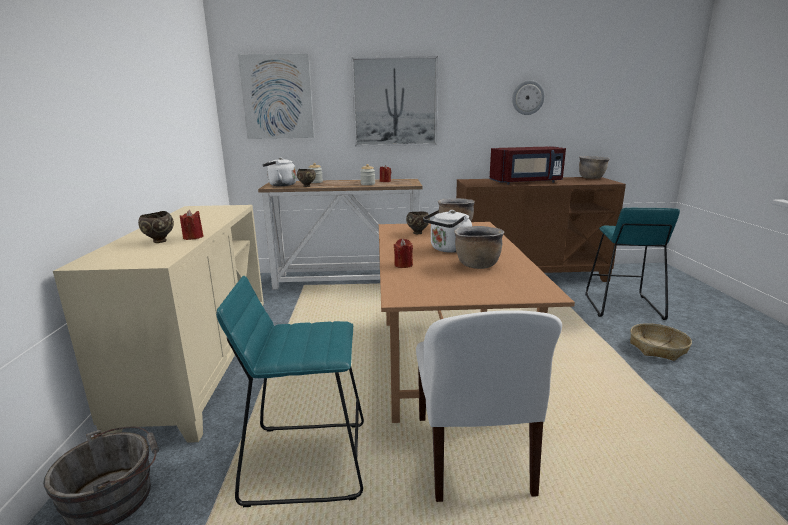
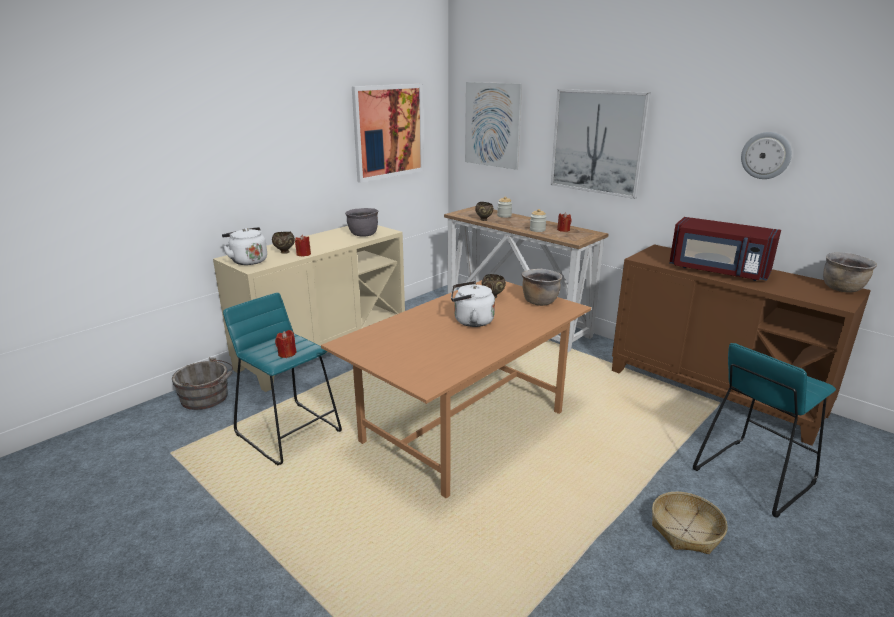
camera: 45 degrees right, 5 degrees up
white kettle [262,157,296,186] -> white kettle moved to [222,227,267,265]
red candle [394,238,413,268] -> red candle moved to [275,330,297,358]
white chair [416,310,562,502] -> none
brown cooking pot [454,226,504,269] -> none
none -> grey cooking pot [345,208,378,237]
none -> picture [352,84,424,183]

